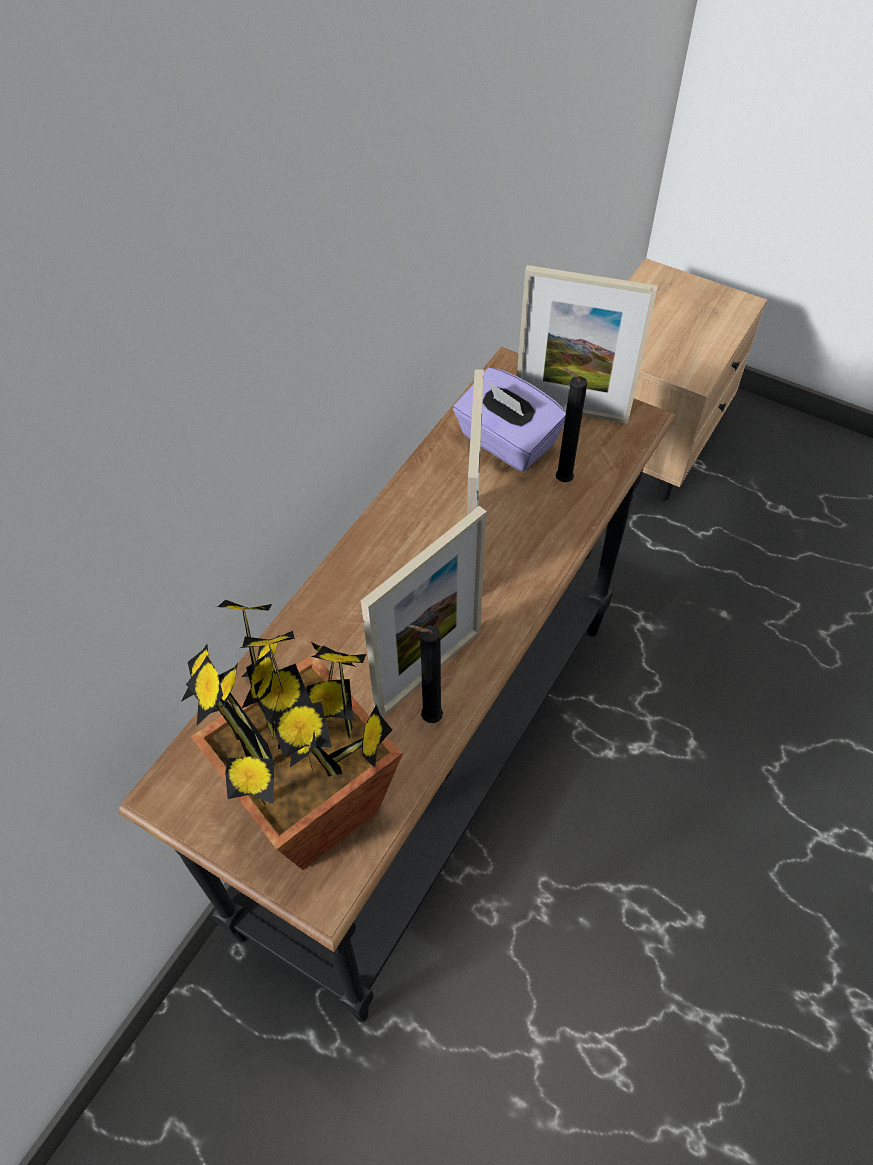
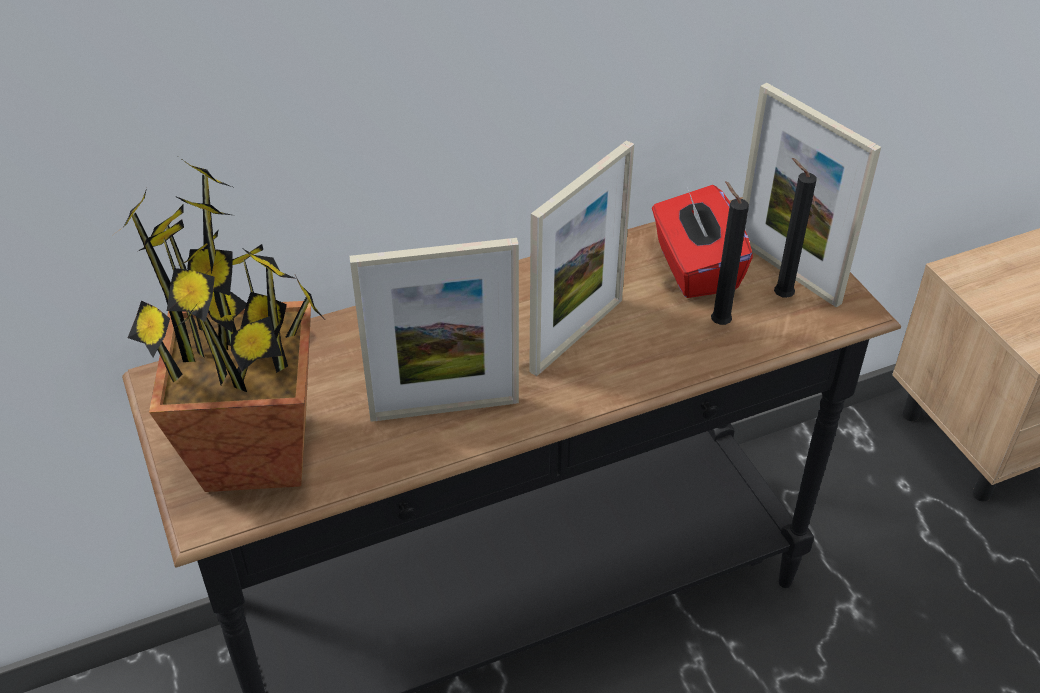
camera: 35 degrees right, 10 degrees down
black candle [409,625,443,723] -> black candle moved to [774,158,817,298]
purple tissue box [453,367,566,471] -> red tissue box [652,185,753,298]

